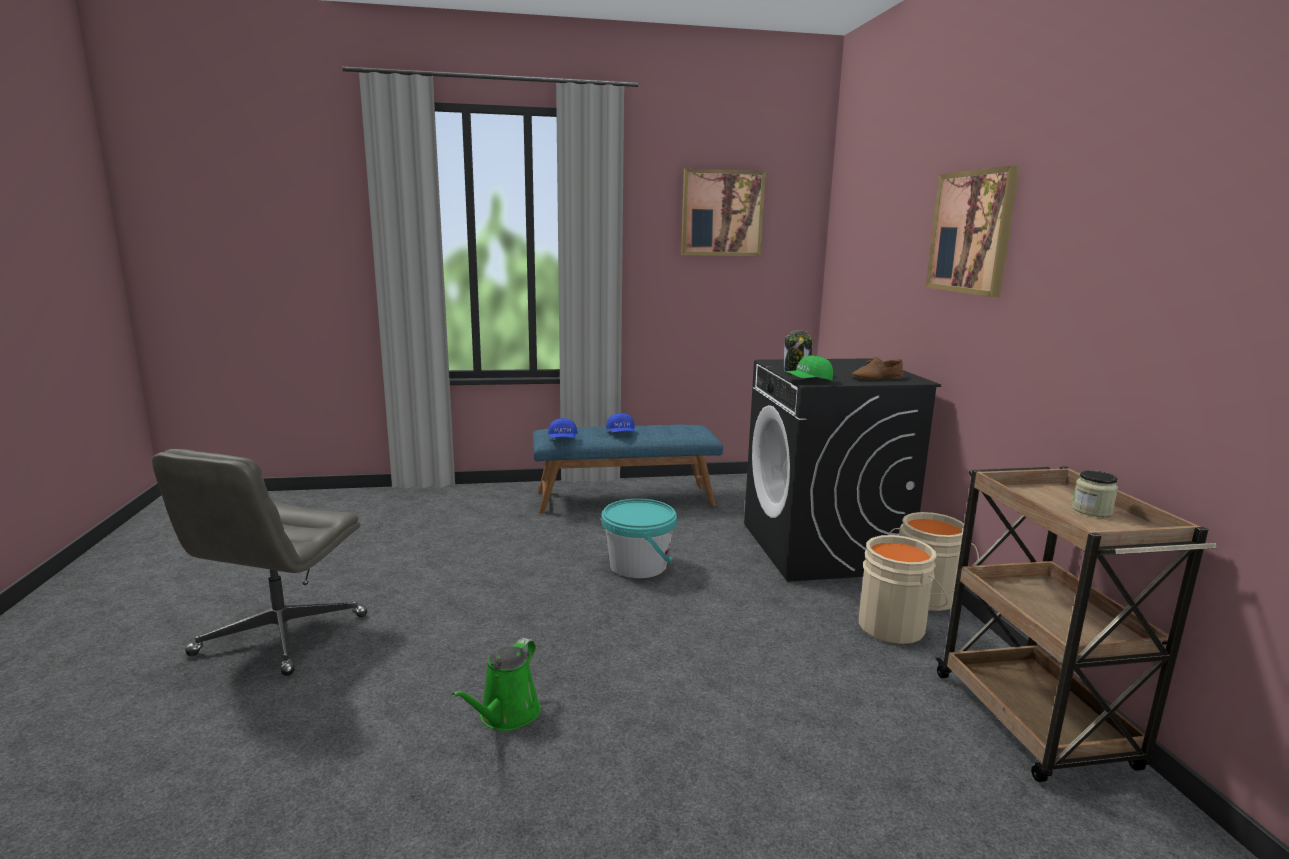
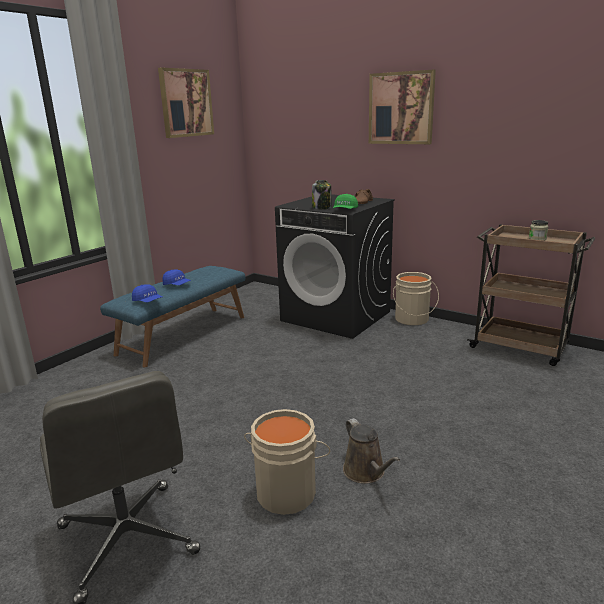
camera: 45 degrees left, 5 degrees up
green watering can [452,638,541,731] -> brown watering can [343,418,400,484]
turquoise bucket [601,499,677,578] -> none
beige bucket [859,535,948,644] -> beige bucket moved to [244,409,330,515]

